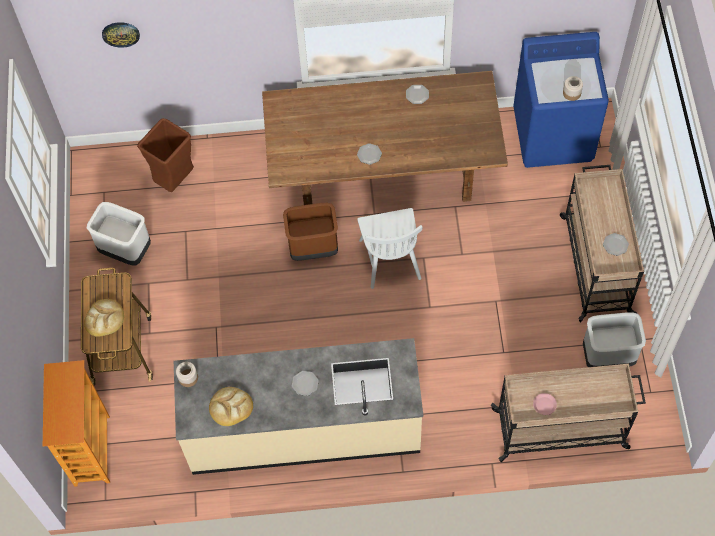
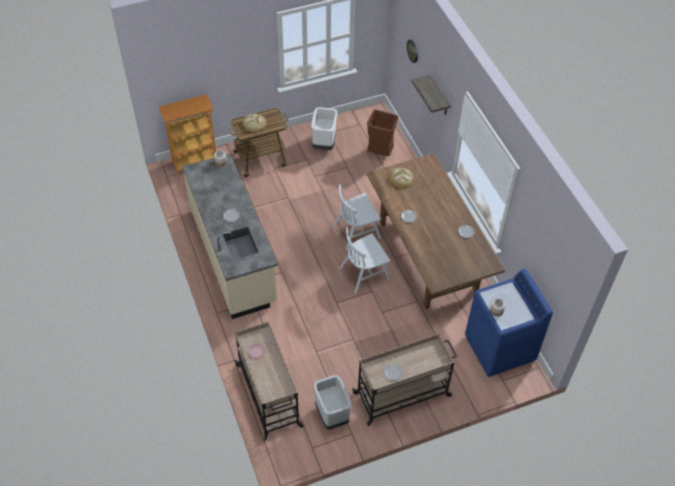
camera: 70 degrees right, 10 degrees down
bread [209,387,253,426] -> bread moved to [389,168,413,188]
brown trash can [283,203,338,261] -> white chair [333,184,381,250]
none -> shelf [411,74,451,115]

